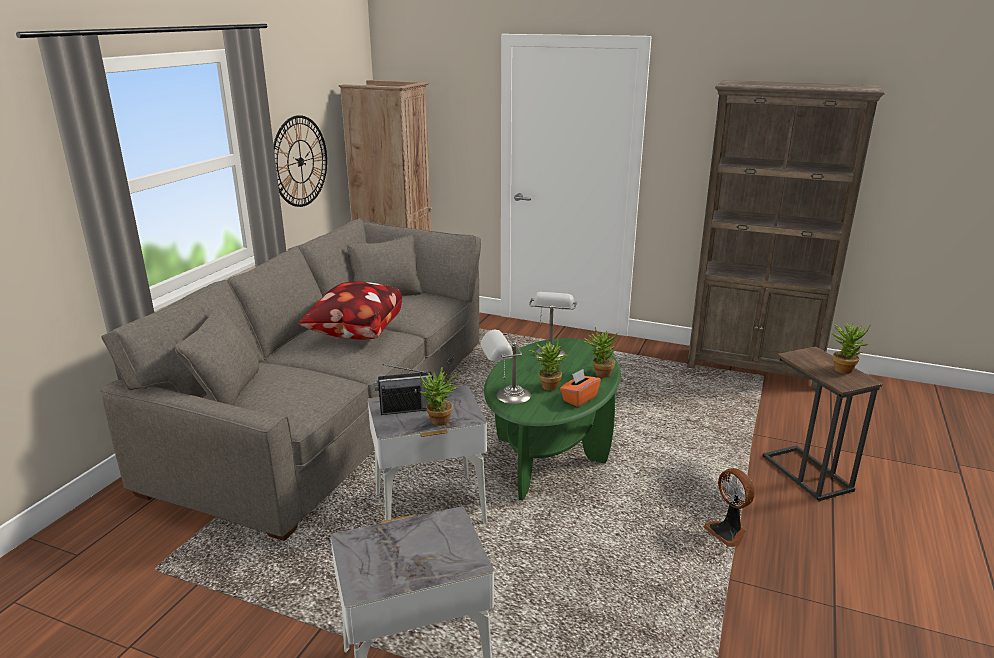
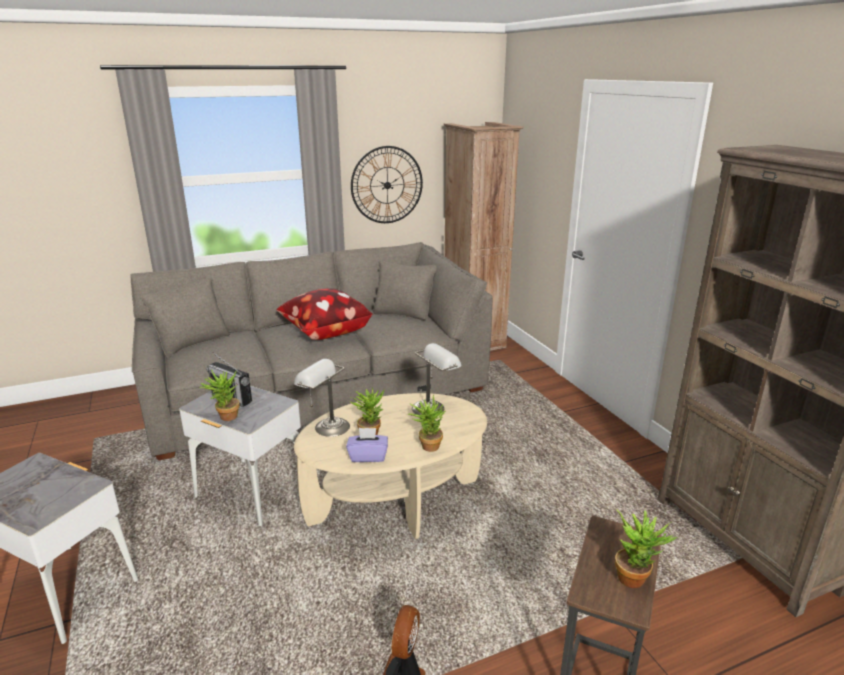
camera: 45 degrees right, 0 degrees up
green coffee table [484,338,621,501] -> beige coffee table [294,393,487,539]
orange tissue box [560,369,601,407] -> purple tissue box [346,428,388,462]

